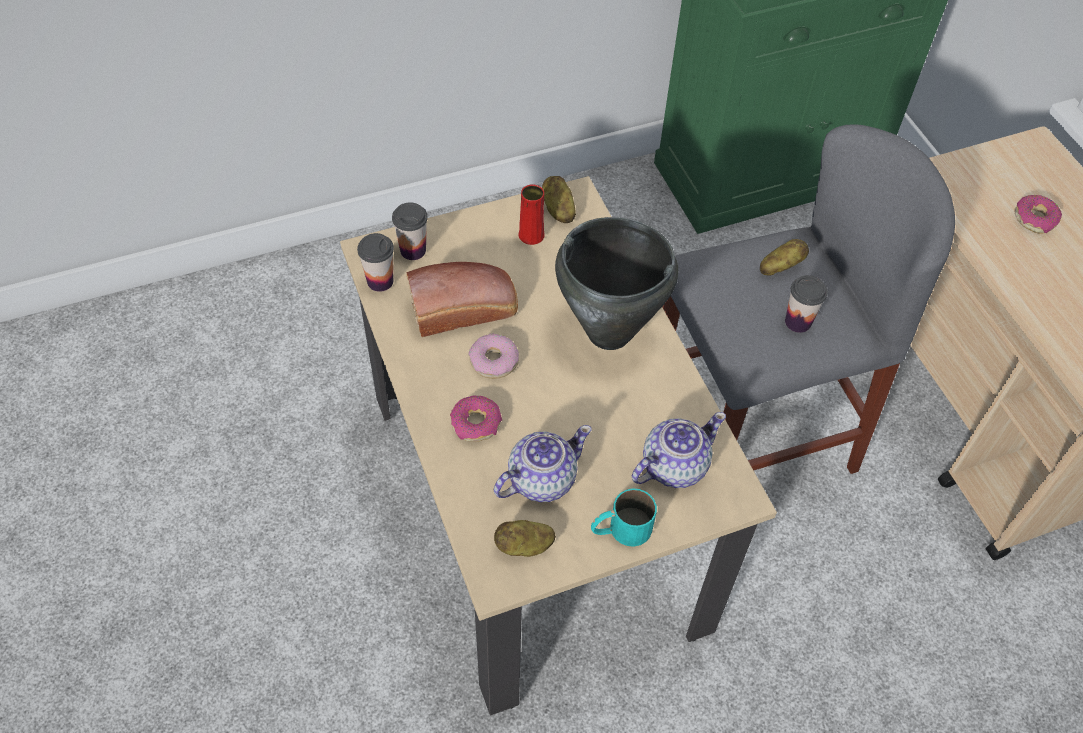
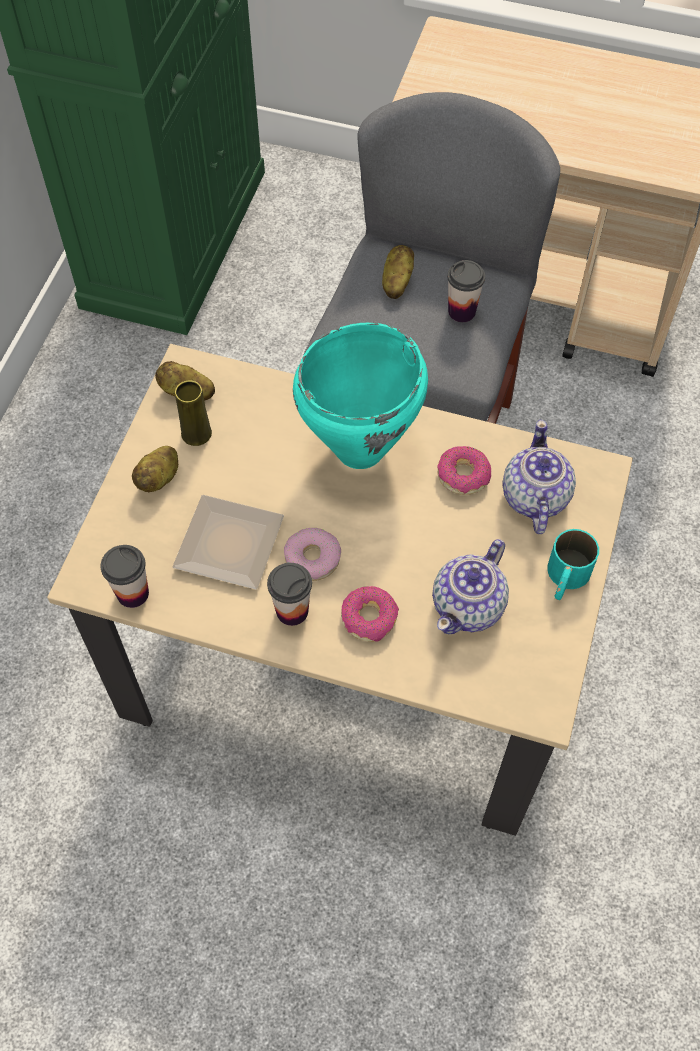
camera: 50 degrees left, 5 degrees up
cup [392,202,428,260] -> cup moved to [267,563,312,626]
bread [407,262,518,337] -> plate [172,495,284,589]
teapot [494,425,592,502] -> teapot turned 150 degrees counterclockwise [432,539,509,635]
potato [494,520,556,557] -> potato moved to [132,446,178,492]
red vase [518,184,545,245] -> yellow vase [175,380,212,446]
black cooking pot [555,217,678,350] -> turquoise cooking pot [293,323,428,469]
donut [1014,195,1062,234] -> donut moved to [437,446,491,495]

